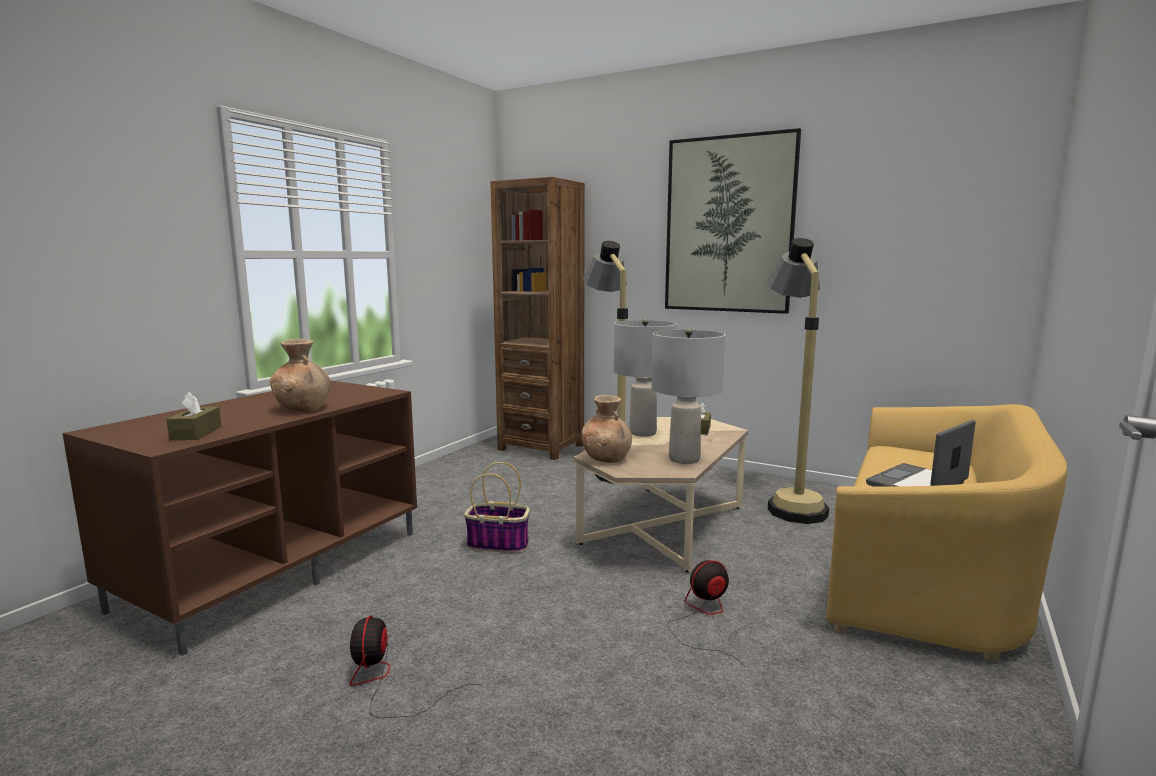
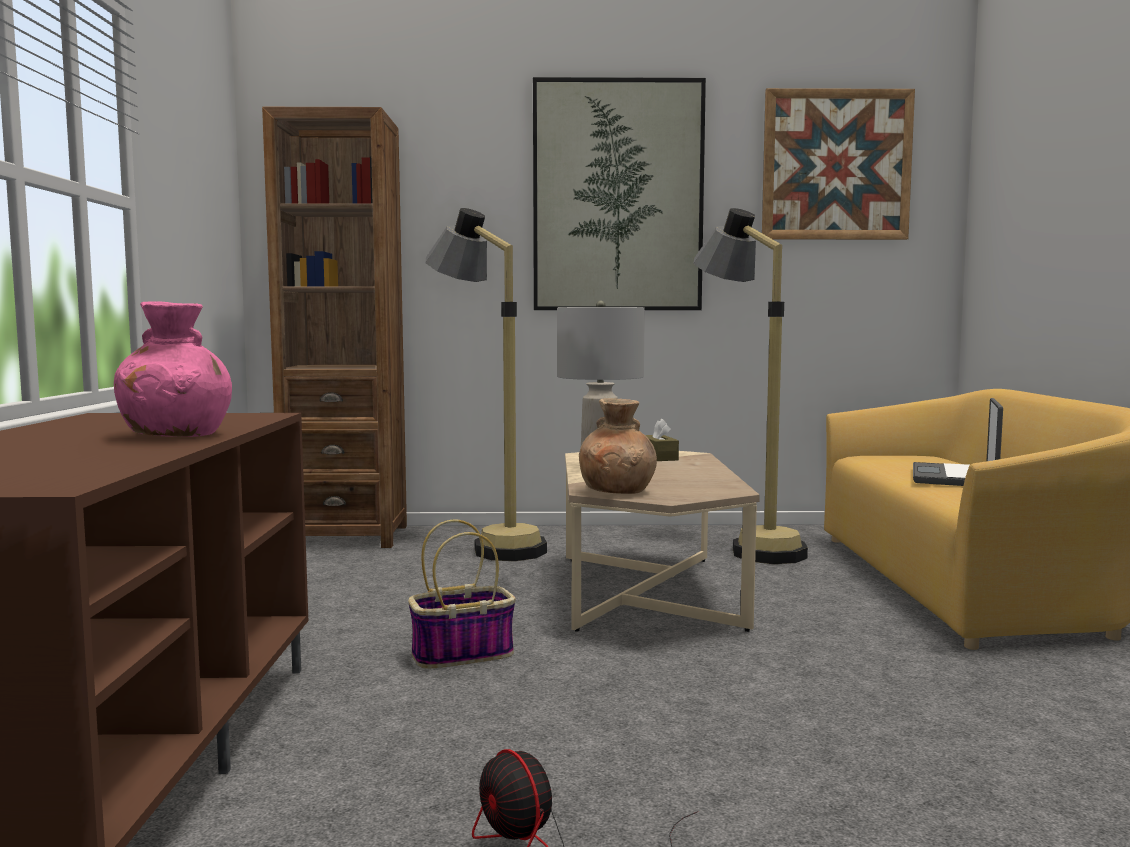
camera: 30 degrees left, 5 degrees down
brown tissue box [166,392,221,440] -> none
brown vase [270,339,331,412] -> pink vase [114,301,232,437]
grey table lamp [652,328,725,464] -> none
fan [668,560,746,667] -> none
none -> picture [762,88,915,240]

